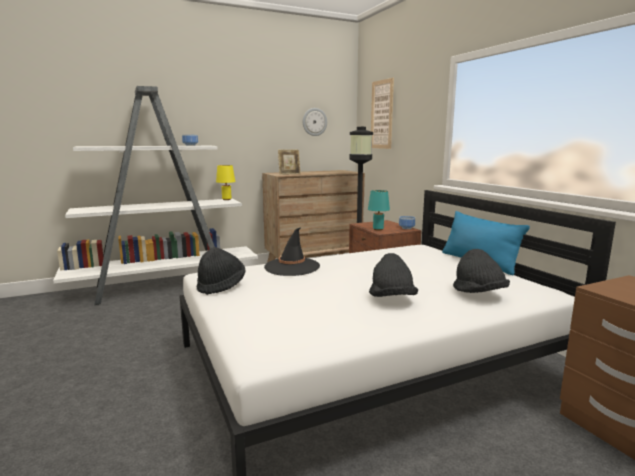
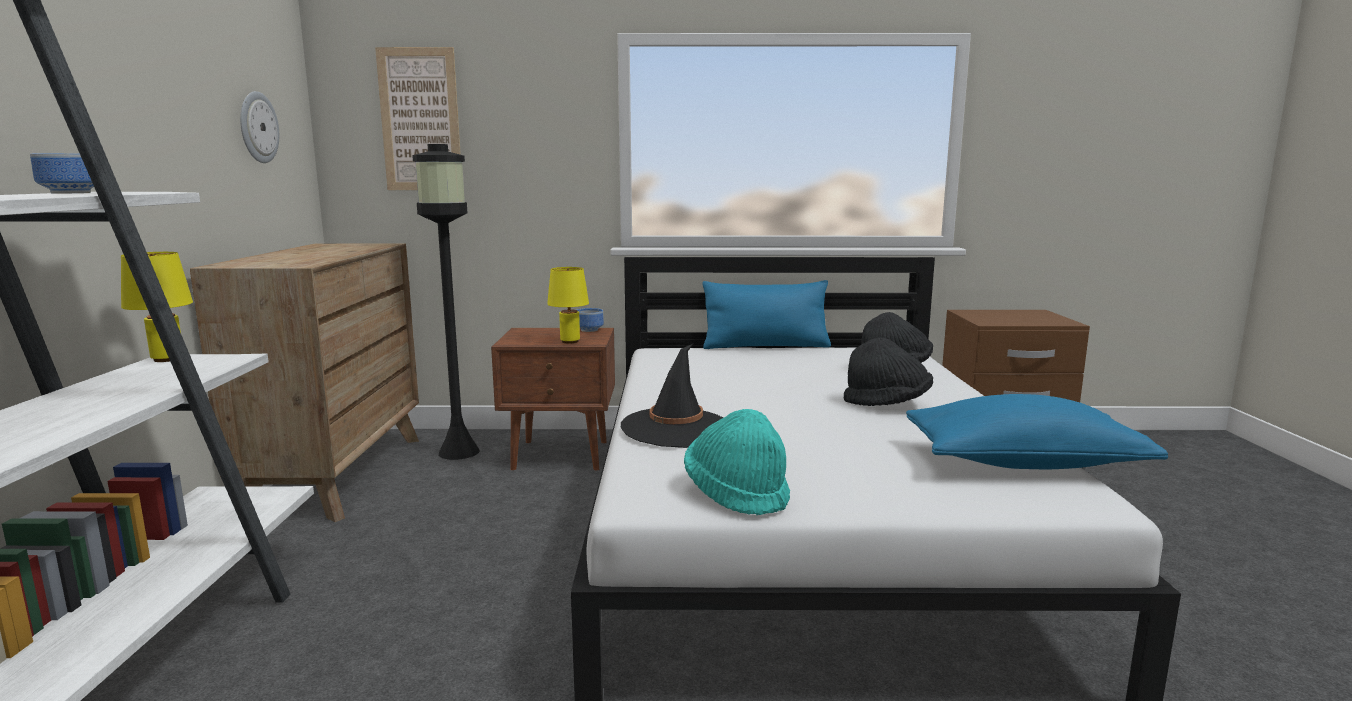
camera: 65 degrees left, 0 degrees up
black hat [197,247,246,295] -> turquoise hat [684,409,790,516]
picture frame [278,149,301,175] -> none
turquoise table lamp [368,190,390,231] -> yellow table lamp [547,267,589,344]
none -> blue pillow [906,394,1168,469]

